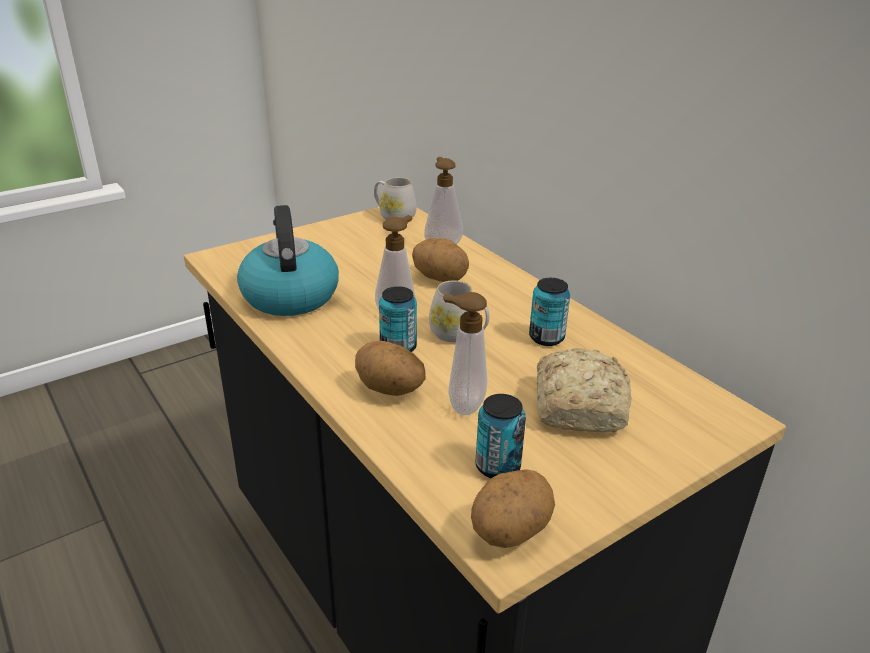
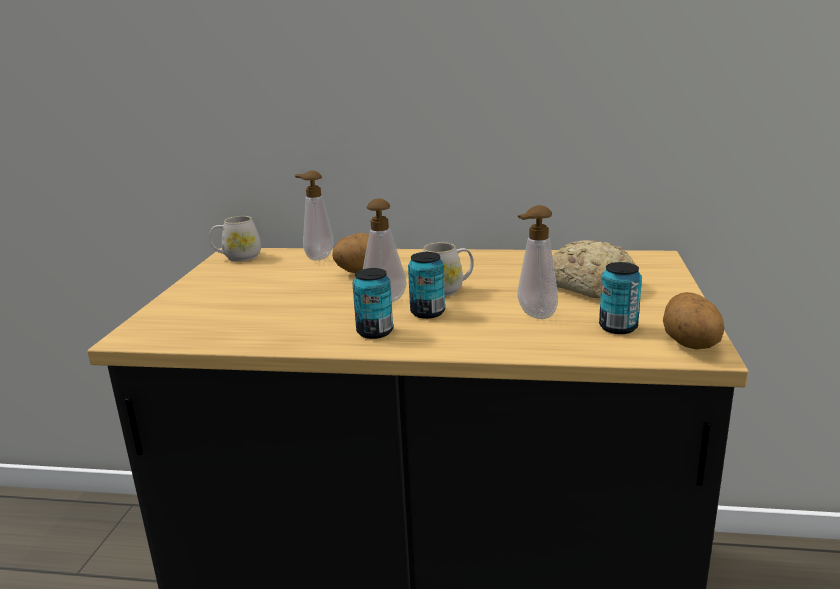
camera: 45 degrees left, 10 degrees down
kettle [237,205,339,316] -> none
potato [355,341,425,396] -> none
can [529,278,570,346] -> can moved to [352,268,393,339]

